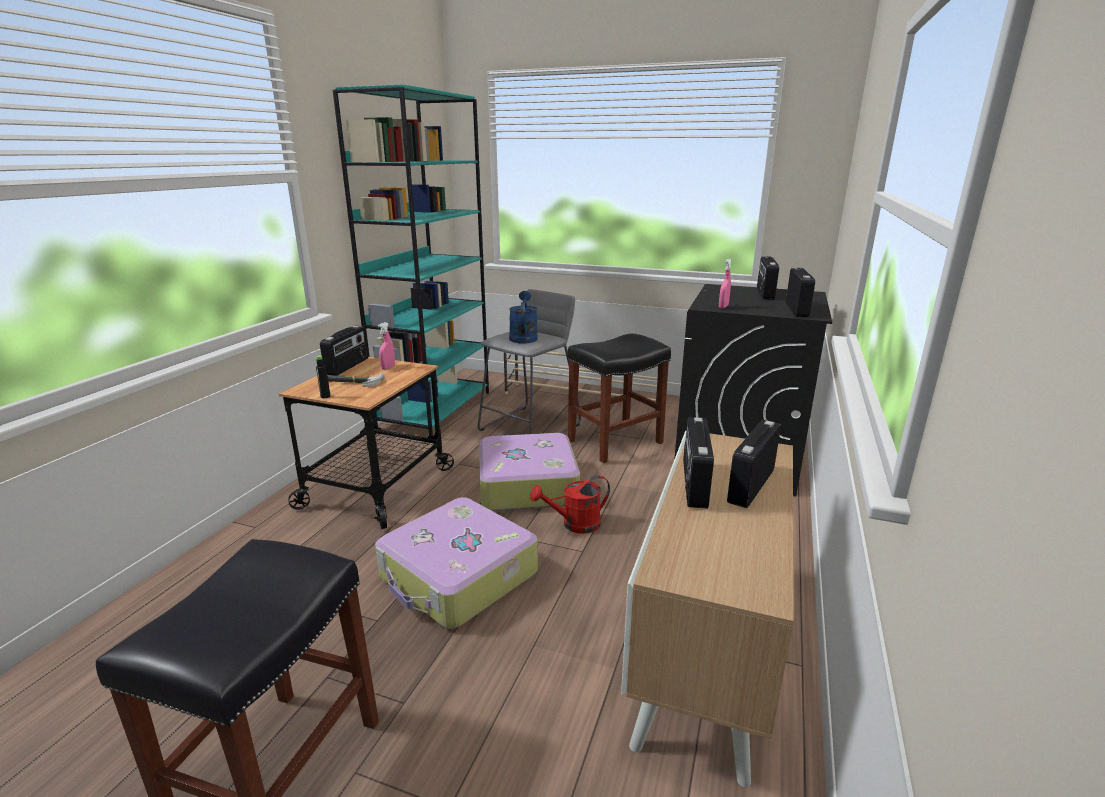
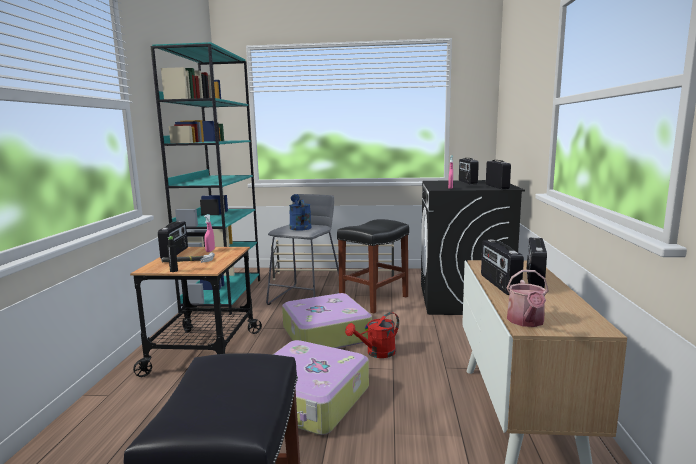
camera: 15 degrees left, 10 degrees down
none -> watering can [506,270,549,327]

